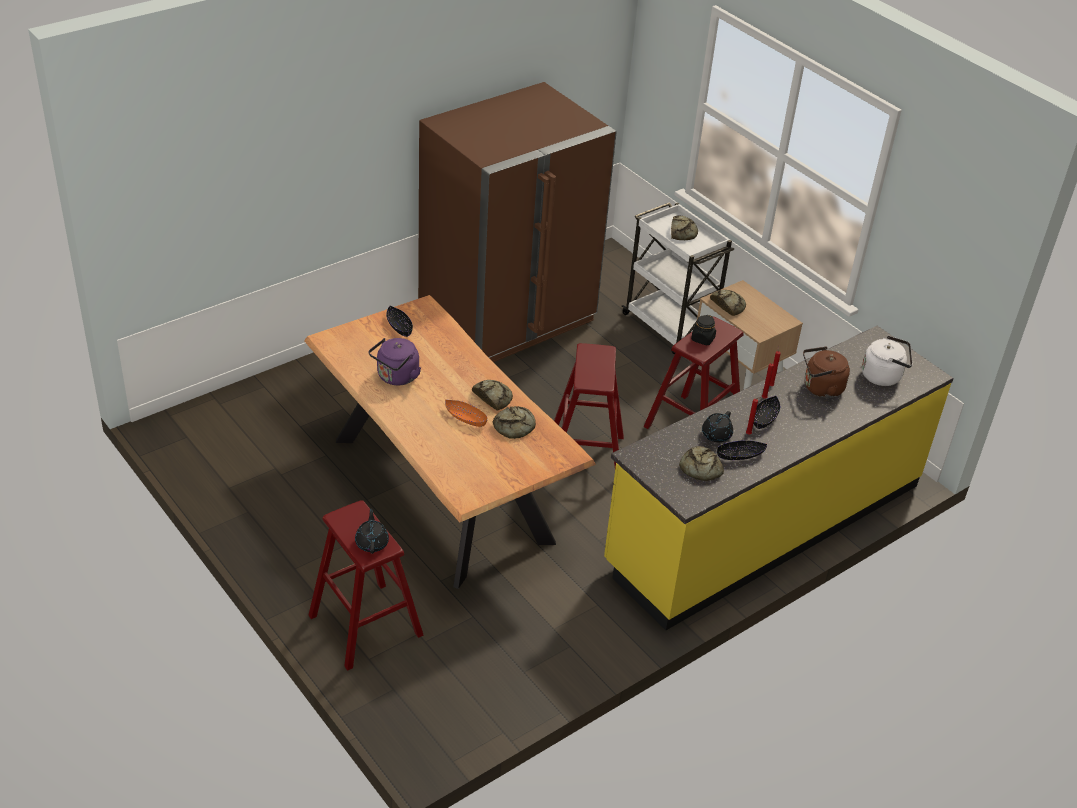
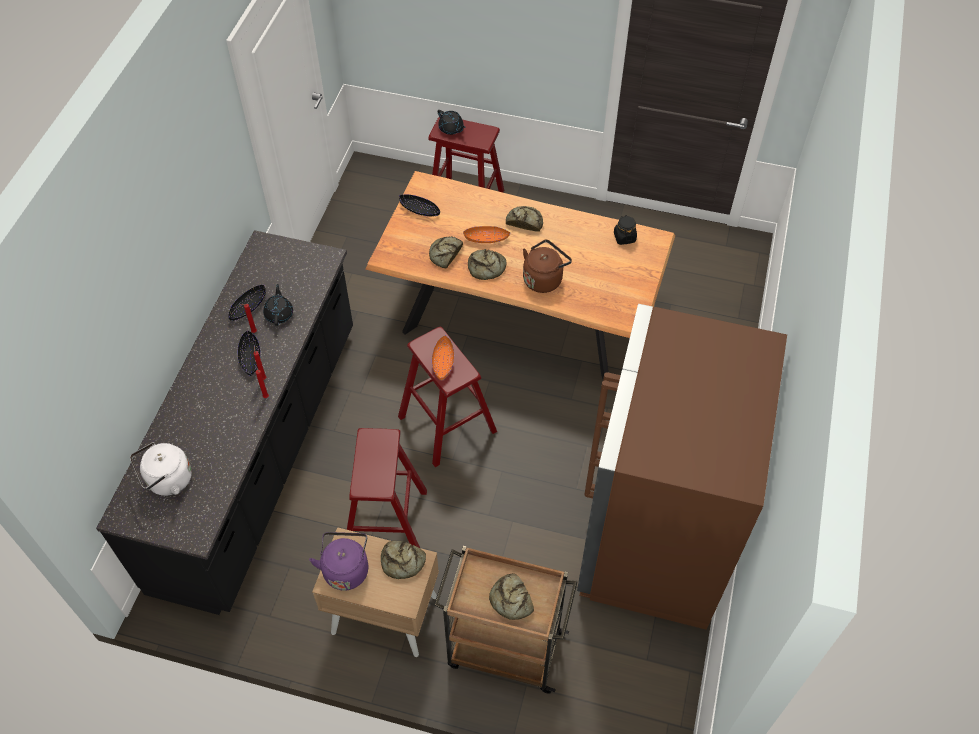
camera: 145 degrees right, 15 degrees up
purple kettle [369,338,421,385] -> purple kettle moved to [309,532,369,591]
black bowl [386,306,413,337] -> black bowl moved to [399,194,440,217]
yellow counter [604,326,954,630] -> black counter [96,230,353,615]
white cart [622,202,734,354] -> brown cart [434,546,578,694]
bread [679,446,724,481] -> bread moved to [506,206,543,232]
black jar [691,315,716,345] -> black jar moved to [614,215,637,245]
brown kettle [803,346,850,398] -> brown kettle moved to [523,240,572,293]
none -> orange bowl [432,336,454,380]

